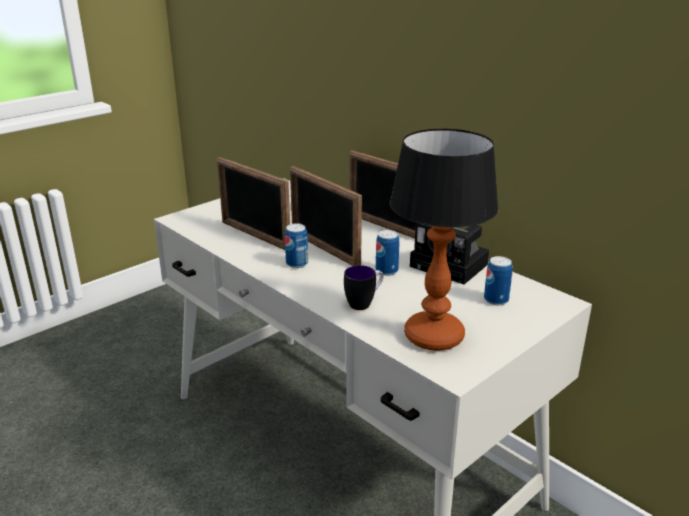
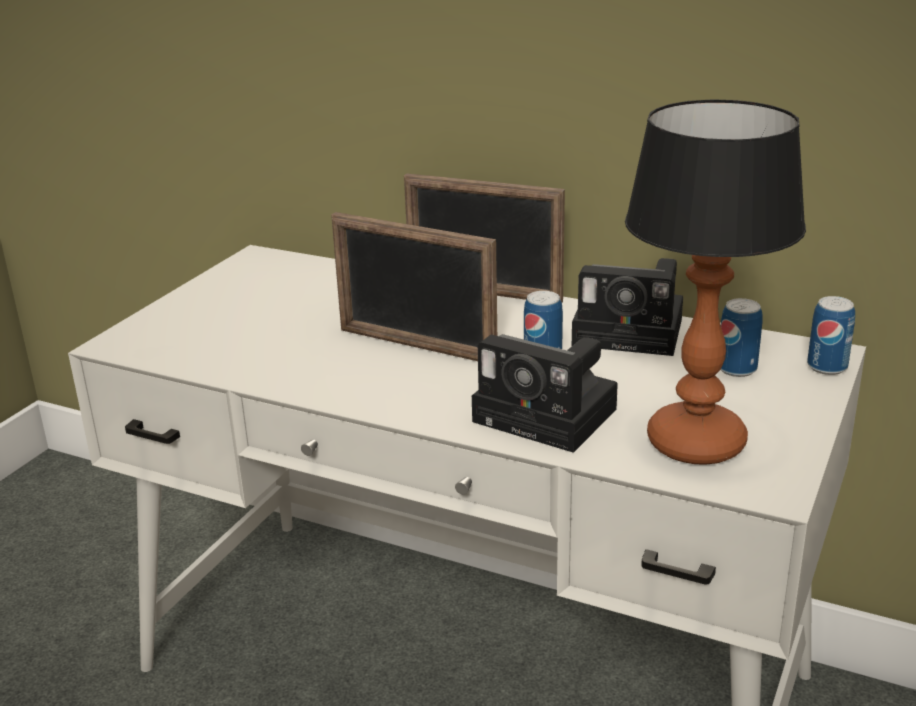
camera: 20 degrees left, 0 degrees up
picture frame [217,157,290,250] -> none
can [285,223,308,268] -> can moved to [807,296,855,375]
mug [344,265,384,310] -> camera [472,334,618,453]

